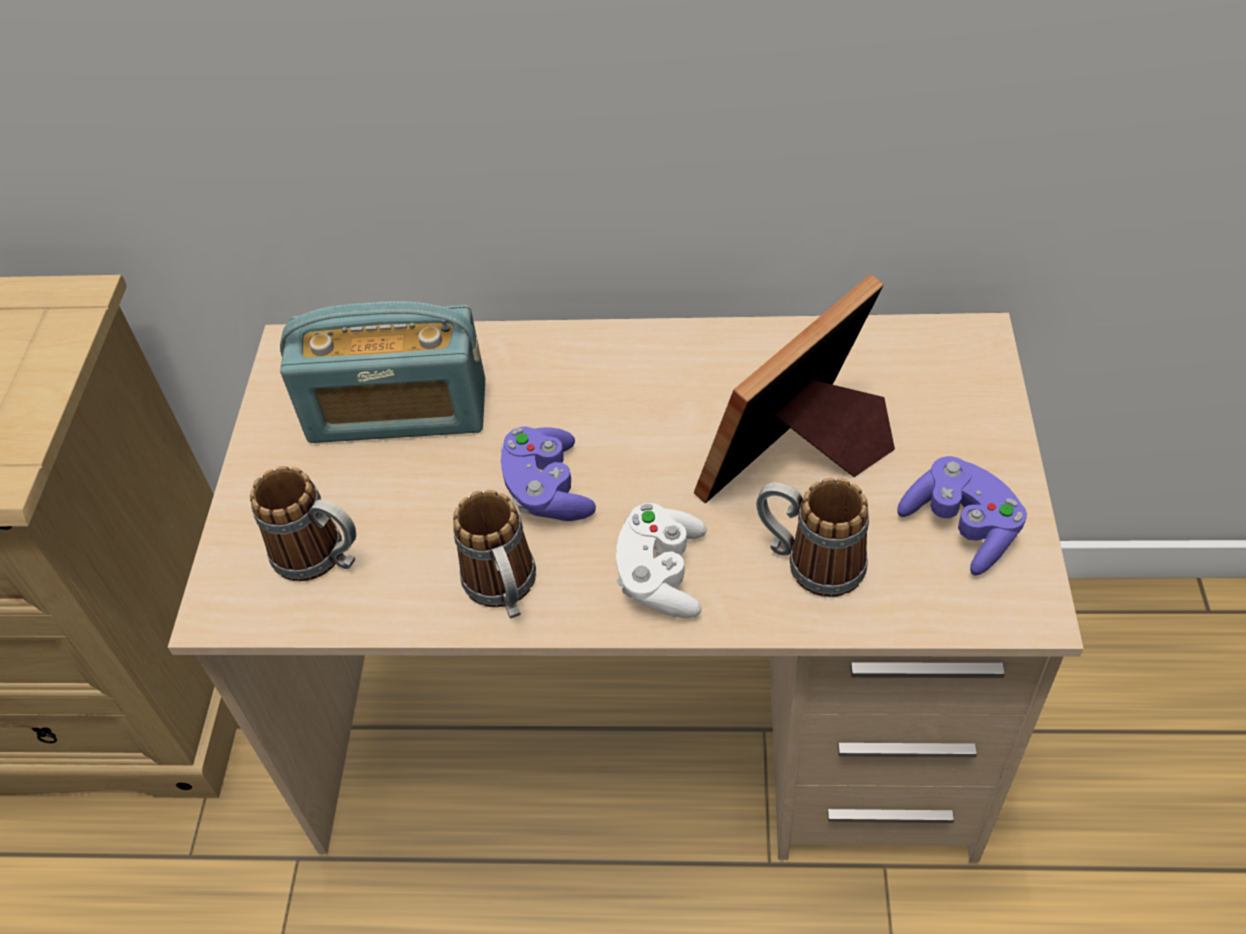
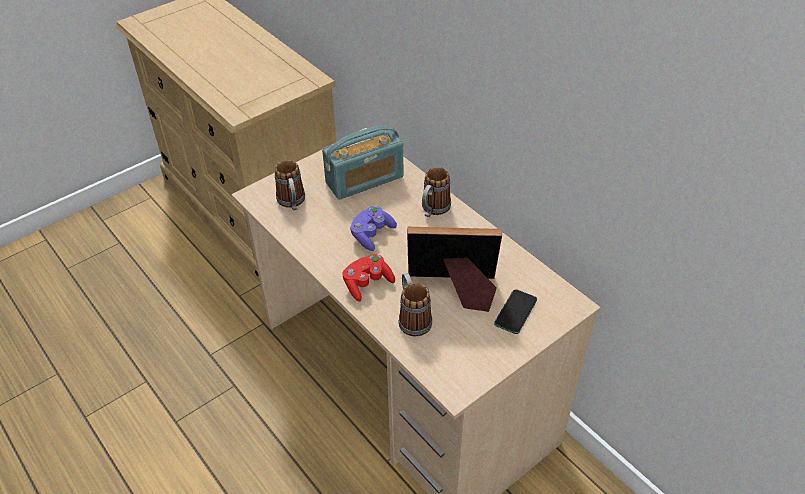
camera: 45 degrees right, 5 degrees down
radio [280,301,485,443] -> radio turned 75 degrees counterclockwise [322,126,403,200]
mug [453,490,536,619] -> mug moved to [422,167,451,217]
white game controller [616,503,707,618] -> red game controller [342,254,395,302]
purple game controller [897,456,1027,576] -> none
none -> phone [494,289,537,334]

